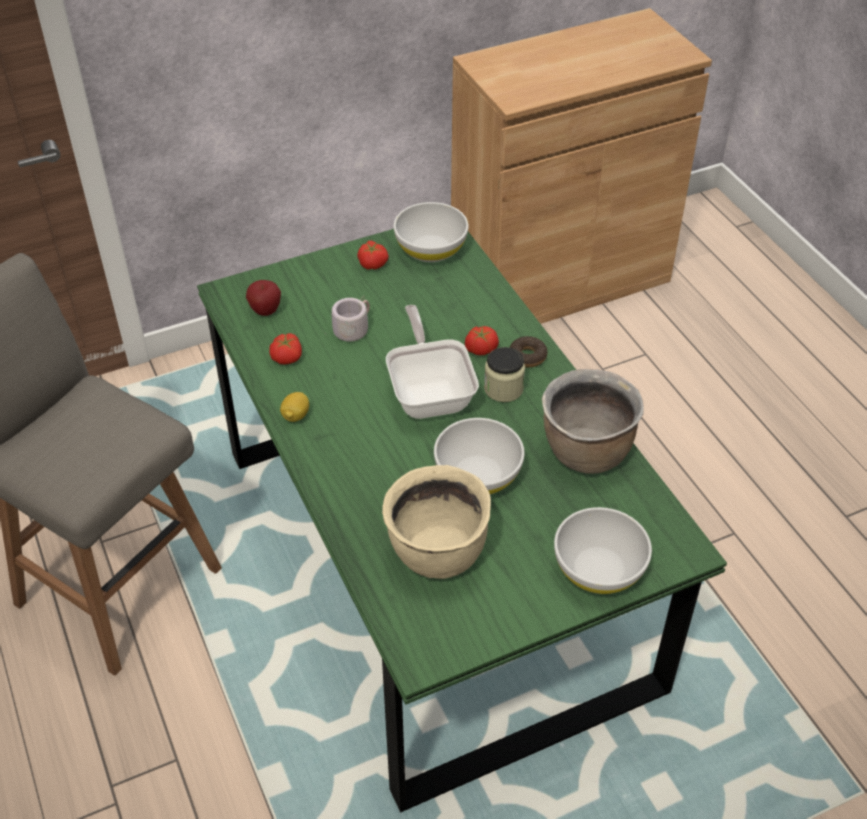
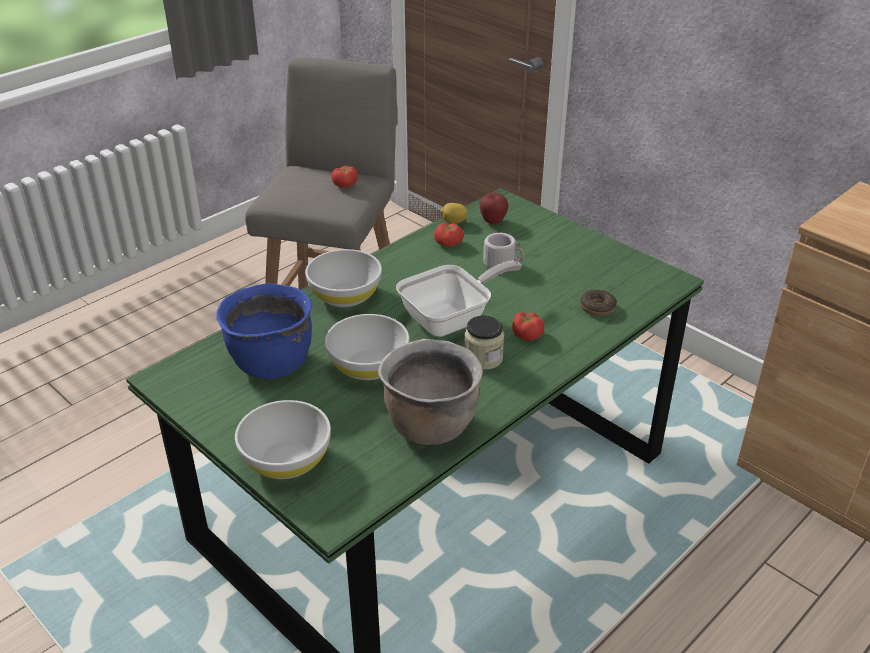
camera: 70 degrees right, 10 degrees down
lemon [280,392,309,422] -> lemon moved to [440,203,468,224]
tomato [357,241,389,270] -> tomato moved to [331,166,358,187]
beige cooking pot [382,465,491,579] -> blue cooking pot [216,284,312,379]
white bowl [393,202,469,262] -> white bowl moved to [305,249,382,307]
donut [510,336,547,367] -> donut moved to [580,290,617,316]

